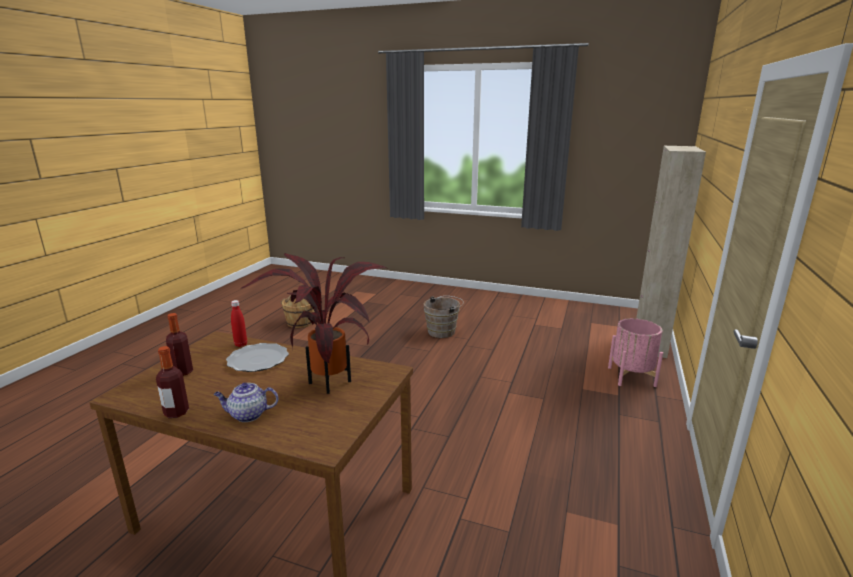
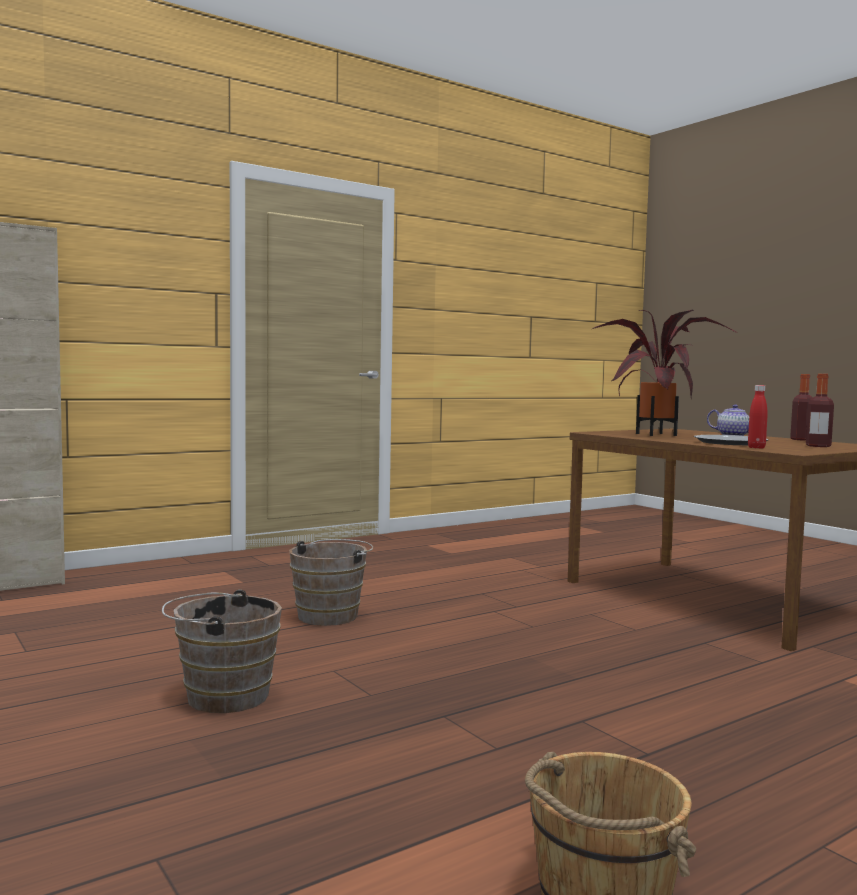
camera: 145 degrees left, 15 degrees down
pink planter [608,318,663,387] -> none
none -> brown bucket [289,539,373,626]

